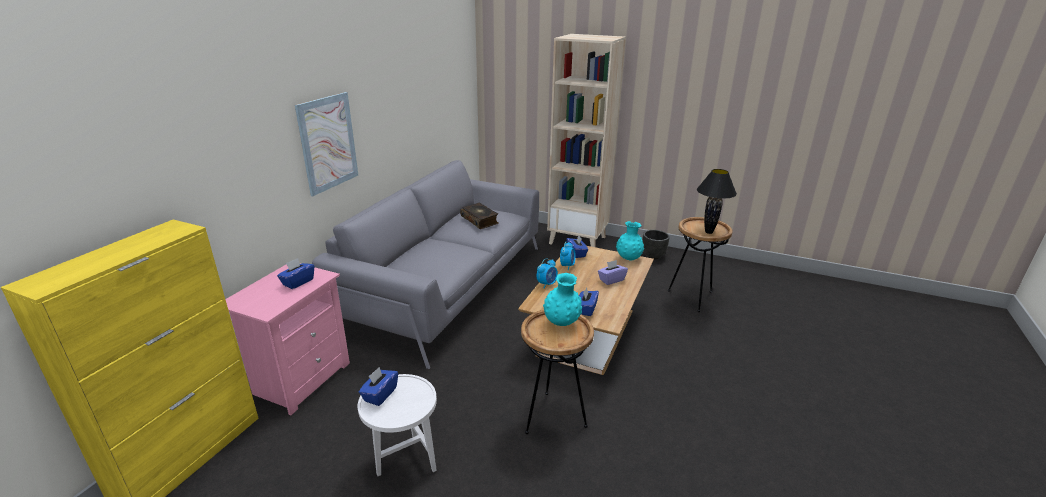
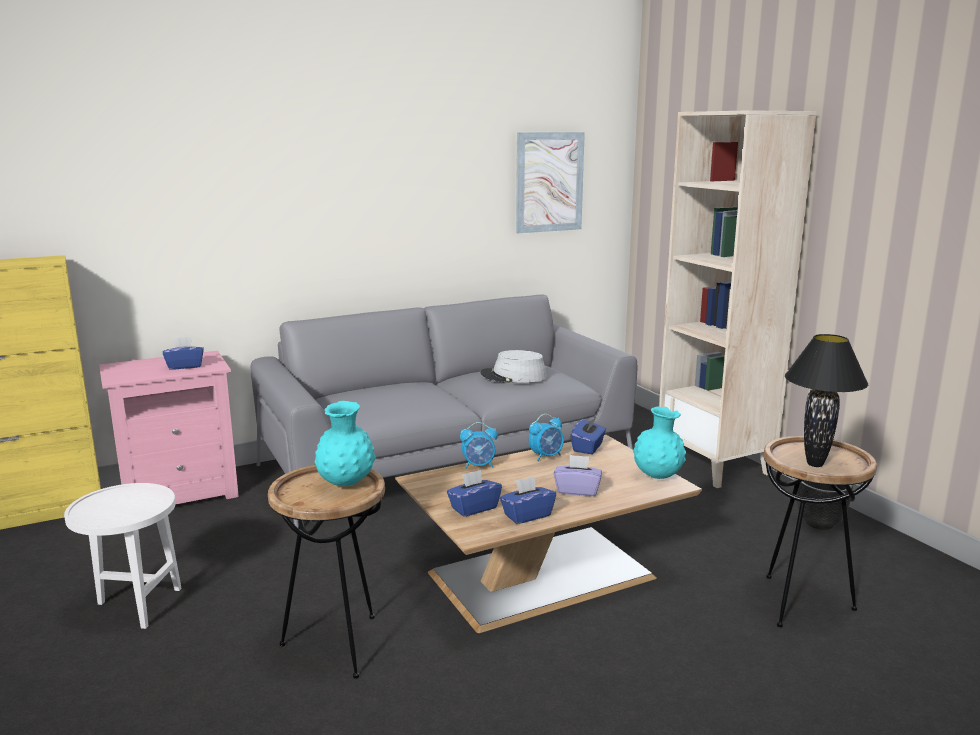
camera: 40 degrees right, 10 degrees down
picture [295,92,358,196] -> picture moved to [516,132,585,233]
blue tissue box [359,367,398,406] -> blue tissue box moved to [500,477,556,524]
book [460,203,499,229] -> grey hat [480,350,547,383]

